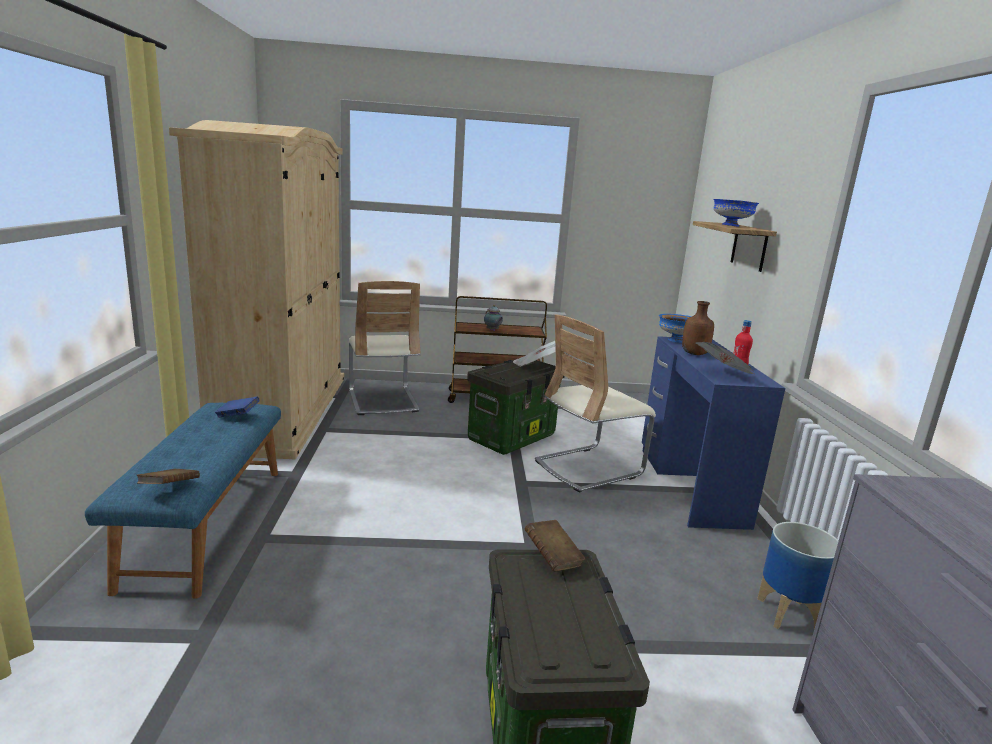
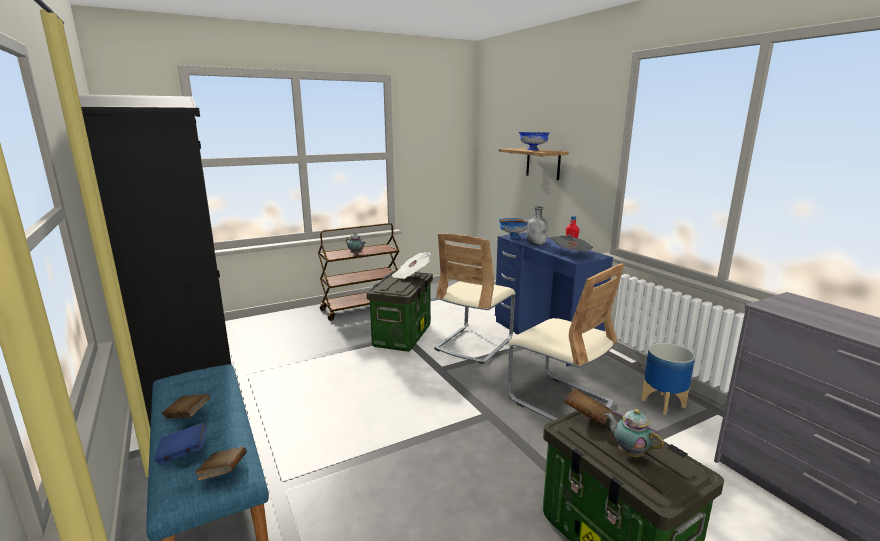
camera: 25 degrees left, 0 degrees up
beige wardrobe [169,120,344,459] -> black wardrobe [78,94,232,429]
blue book [215,397,260,418] -> blue book moved to [154,422,207,465]
beige chair [349,281,420,415] -> beige chair moved to [508,263,625,421]
brown bottle [682,301,714,355] -> grey bottle [527,206,548,245]
none -> brown book [161,394,210,419]
none -> teapot [605,409,664,457]

